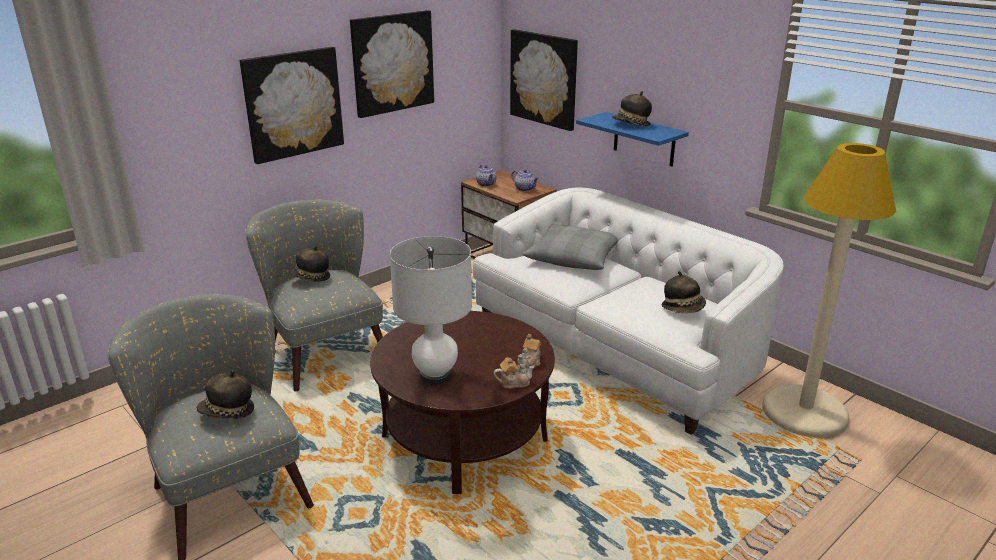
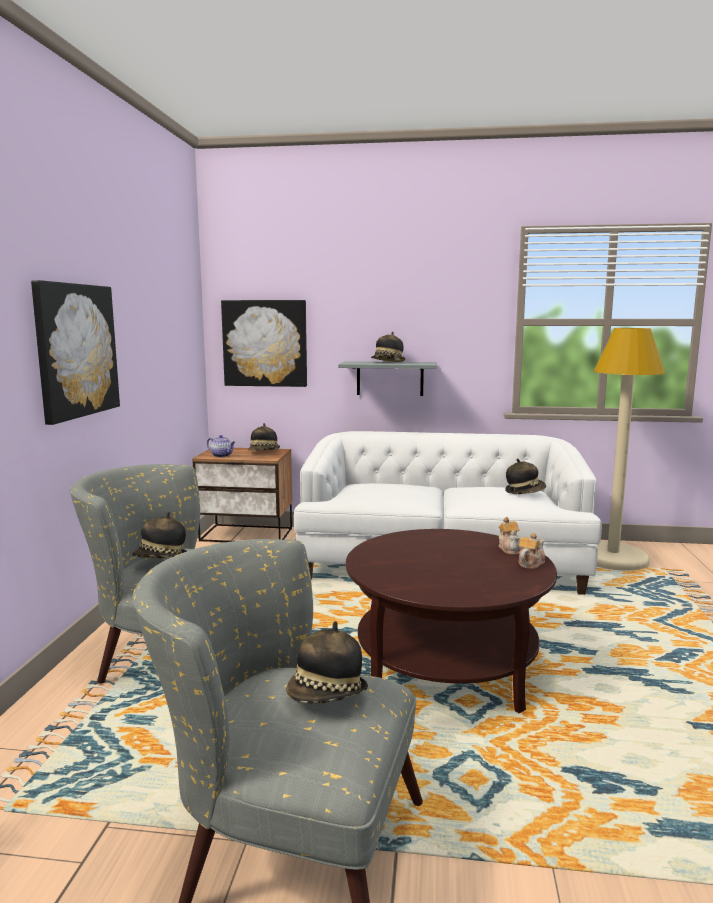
camera: 40 degrees left, 15 degrees down
picture [350,10,434,118] -> none
white table lamp [390,236,472,385] -> none
teapot [511,169,539,191] -> hat [248,423,280,450]
grey pillow [523,224,618,270] -> none
blue shelf [576,112,689,167] -> grey shelf [338,361,437,396]

